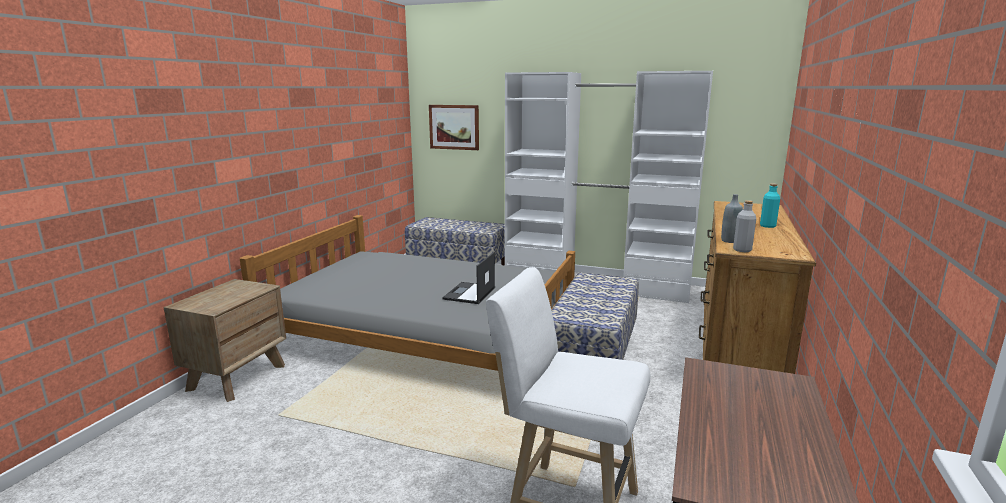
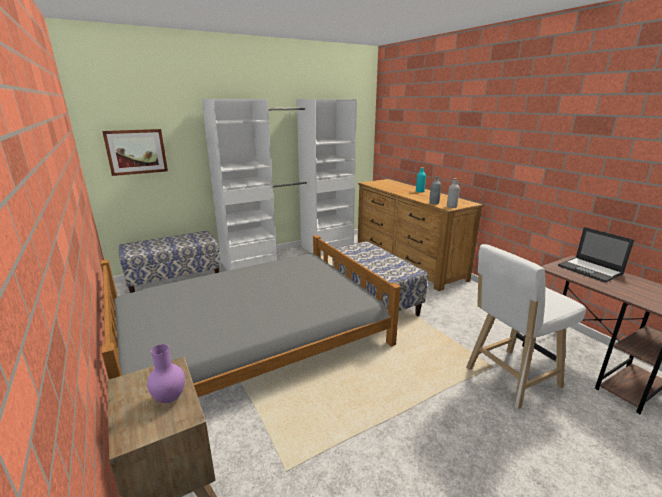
camera: 50 degrees left, 5 degrees up
laptop [442,252,495,304] -> laptop moved to [558,227,634,283]
none -> purple vase [147,344,185,403]

